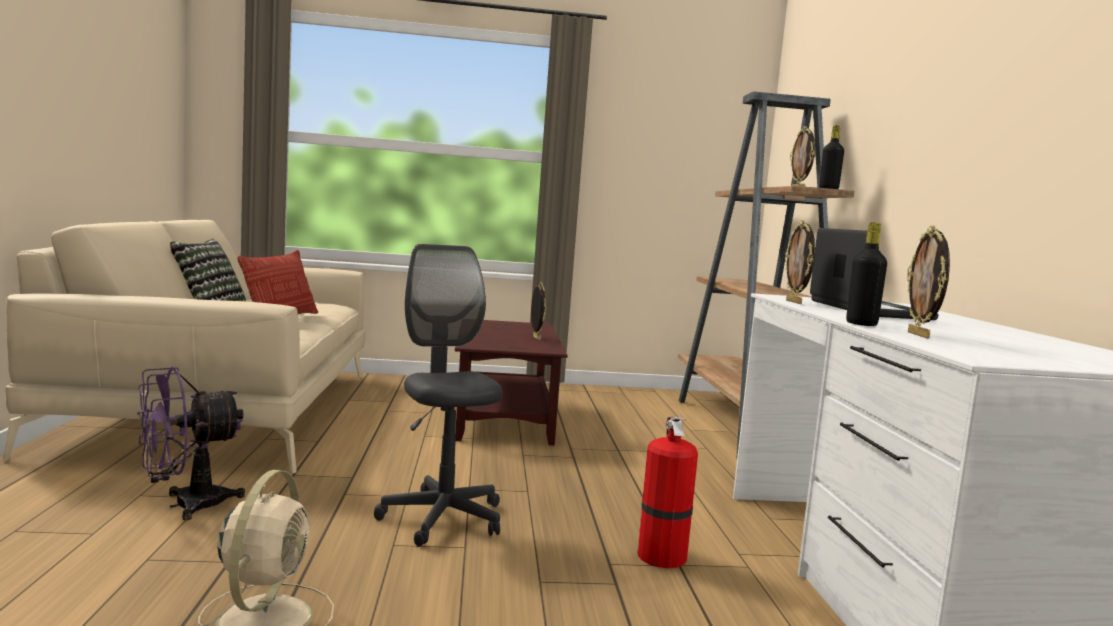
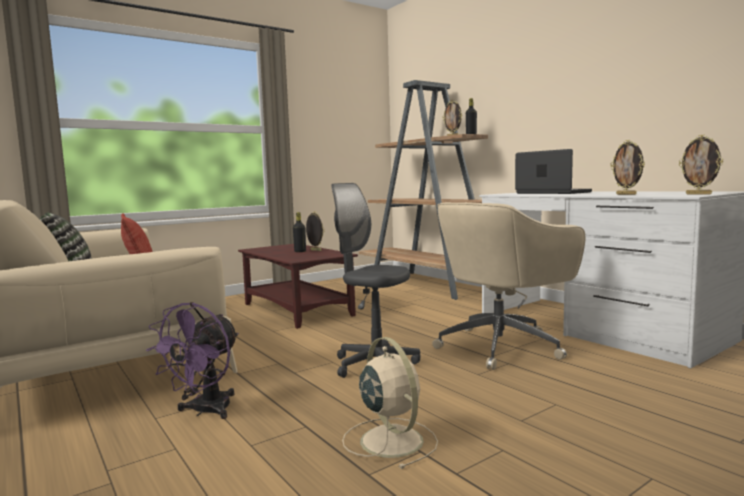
camera: 30 degrees left, 0 degrees up
fire extinguisher [638,417,698,568] -> beige office chair [432,202,585,370]
picture frame [785,220,815,304] -> picture frame moved to [679,135,723,195]
black bottle [846,222,887,326] -> black bottle moved to [293,212,306,252]

